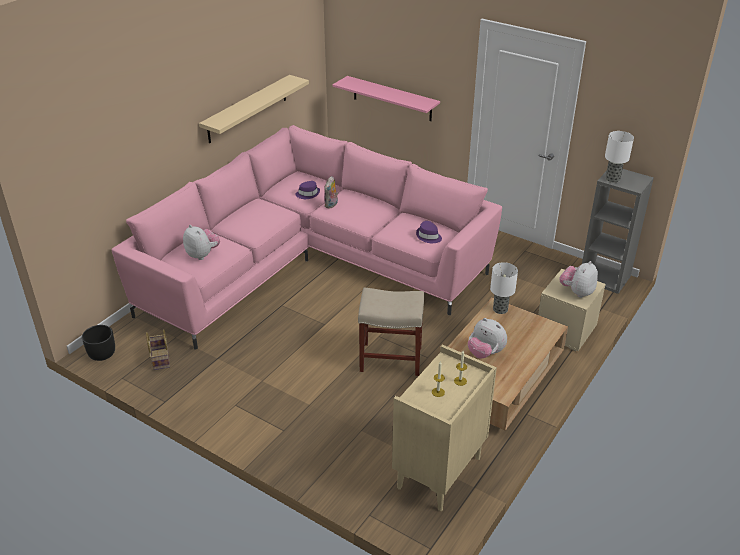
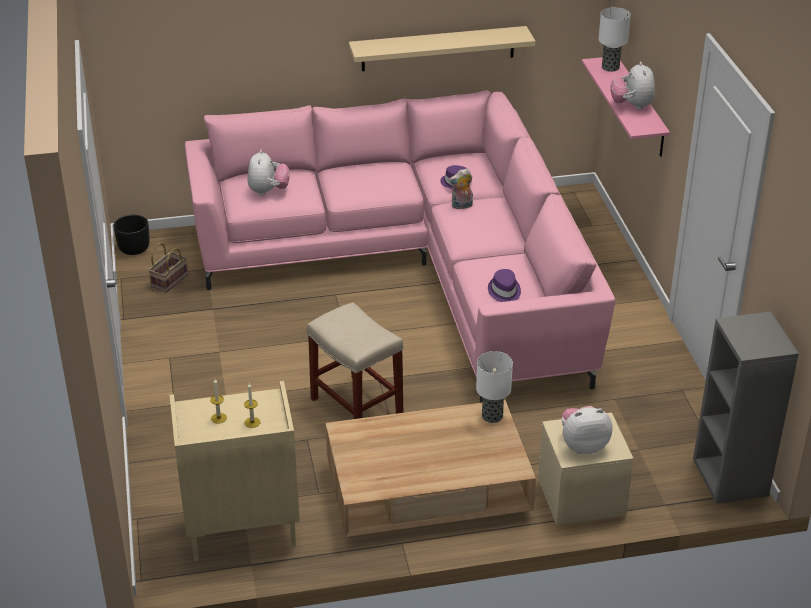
camera: 45 degrees right, 0 degrees up
plush toy [468,318,507,359] -> plush toy moved to [610,62,655,110]
table lamp [605,131,634,183] -> table lamp moved to [598,7,631,72]

